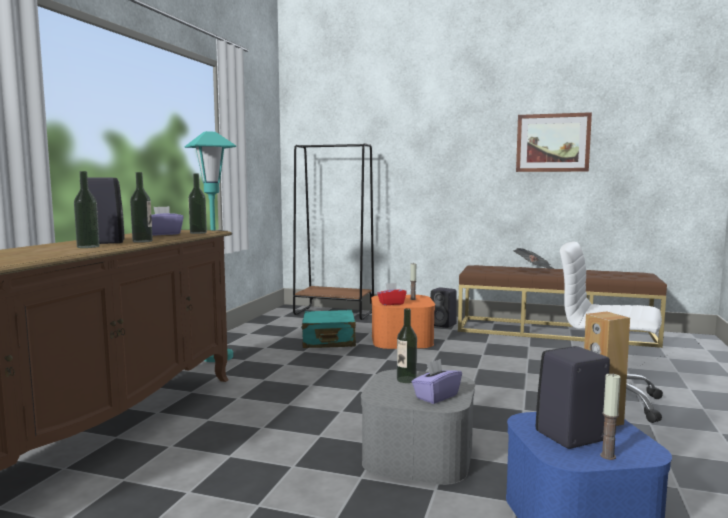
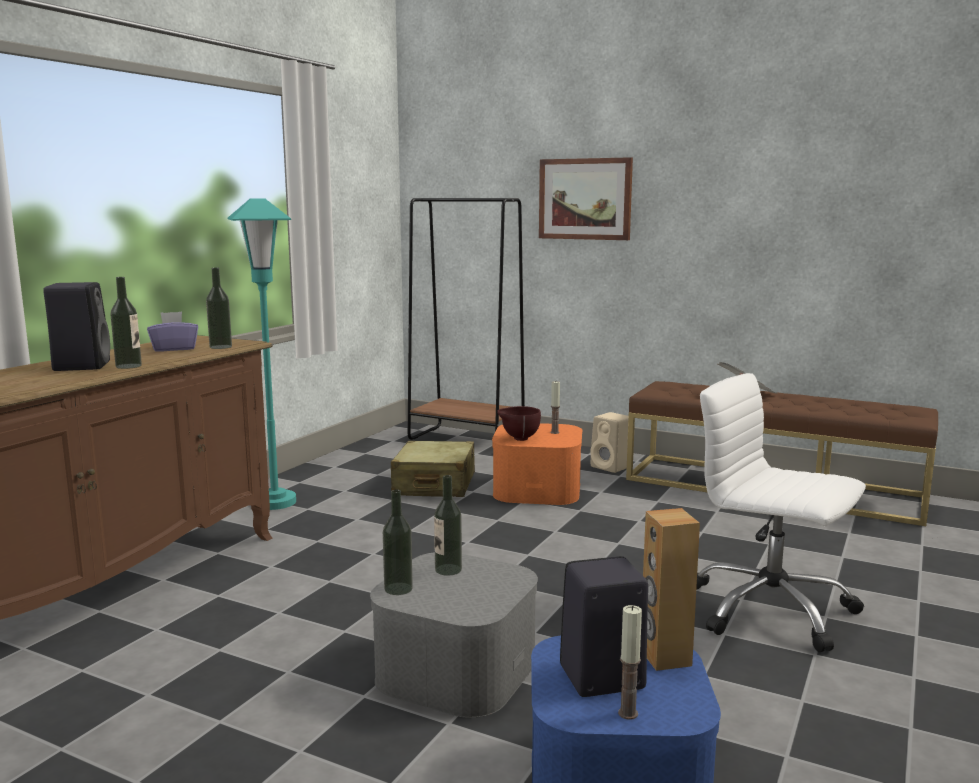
camera: 10 degrees right, 5 degrees up
bottle [74,171,100,248] -> bottle moved to [383,490,413,595]
turquoise suitcase [301,310,356,348] -> beige suitcase [391,441,475,497]
red tissue box [377,283,407,305] -> brown bowl [497,406,541,441]
purple tissue box [412,359,462,404] -> none
black speaker [430,287,457,328] -> beige speaker [590,412,629,473]
picture [516,112,592,172] -> picture moved to [539,157,633,240]

